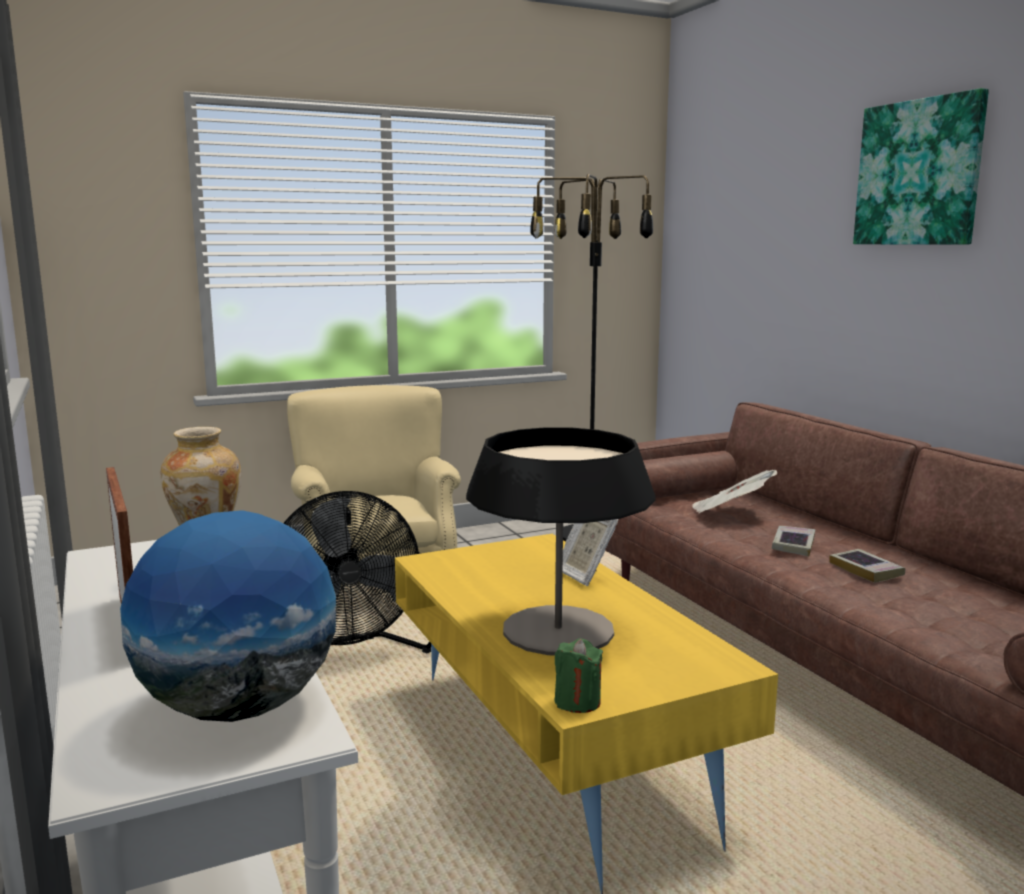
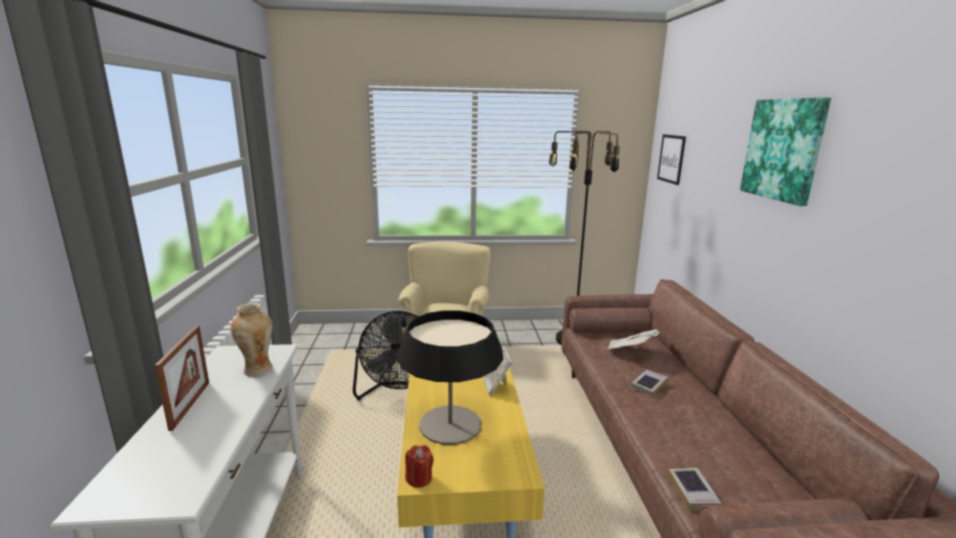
camera: 20 degrees right, 5 degrees up
globe [120,510,336,722] -> none
green candle [554,639,603,713] -> red candle [405,445,434,488]
book [829,549,905,583] -> book moved to [668,468,722,510]
none -> picture [657,134,686,185]

